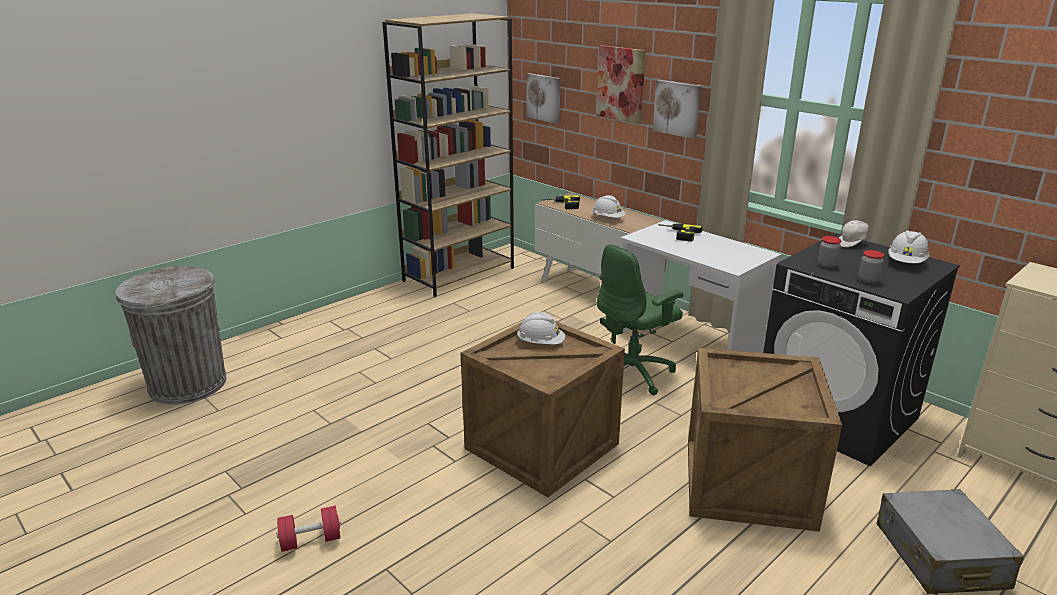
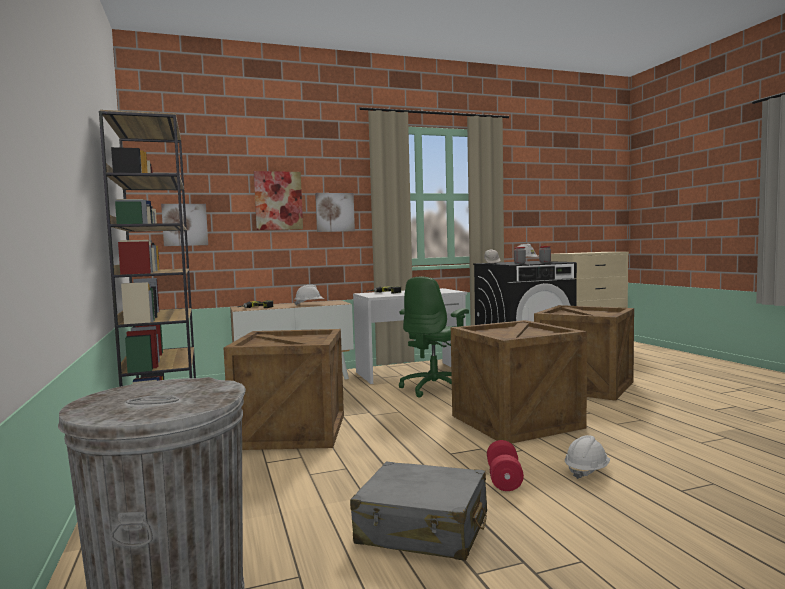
camera: 65 degrees left, 20 degrees down
red dumbbell [276,506,341,552] -> red dumbbell moved to [487,440,524,491]
white hard hat [517,312,565,345] -> white hard hat moved to [565,435,610,479]
green office chair [597,244,683,395] -> green office chair turned 45 degrees clockwise [399,277,469,398]
grey suitcase [877,489,1024,594] -> grey suitcase moved to [350,462,487,561]
none -> crate [224,329,344,450]

